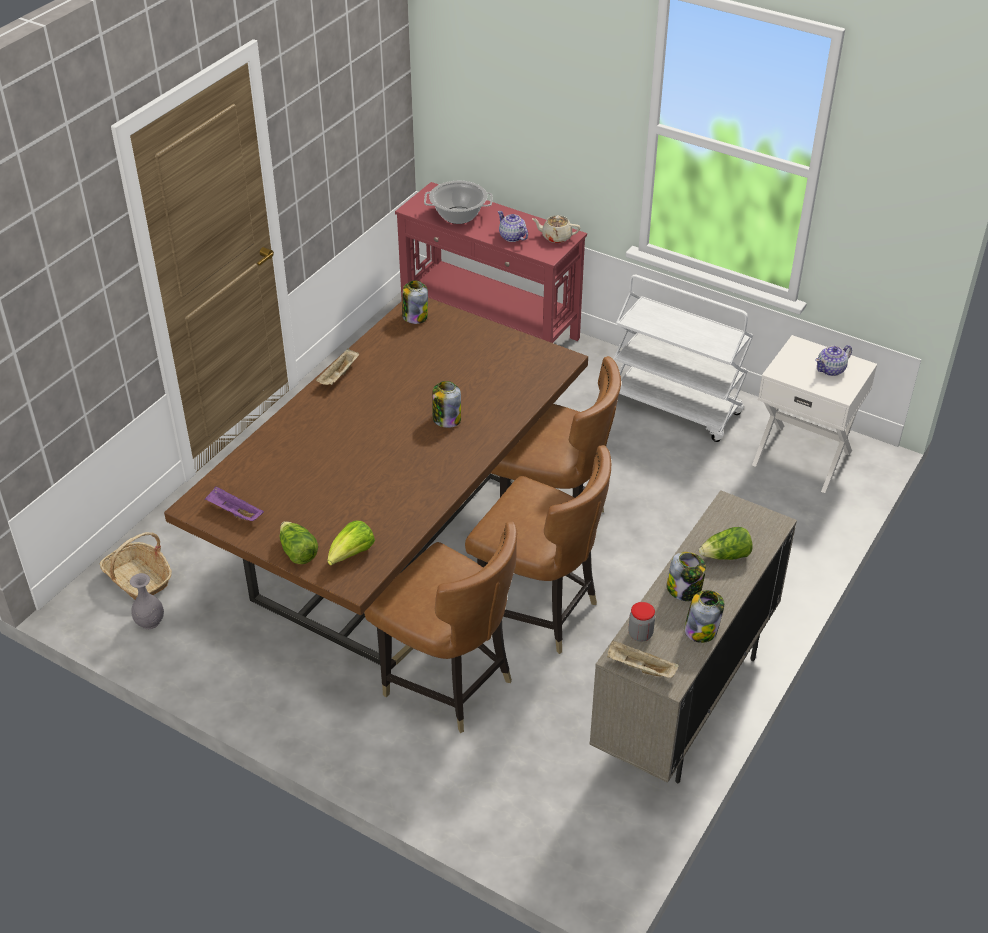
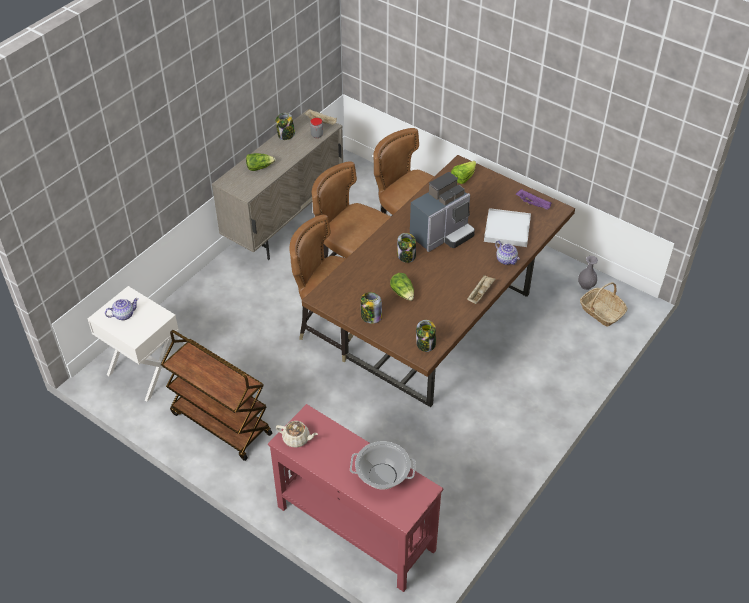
camera: 175 degrees left, 5 degrees up
lettuce [280,521,318,564] -> lettuce moved to [390,273,414,301]
teapot [498,211,528,242] -> teapot moved to [495,240,520,265]
white cart [613,275,754,442] -> brown cart [161,330,272,461]
jar [667,552,706,601] -> jar moved to [361,292,382,324]
none -> coffee machine [410,172,475,252]
none -> white tray [484,208,531,247]

